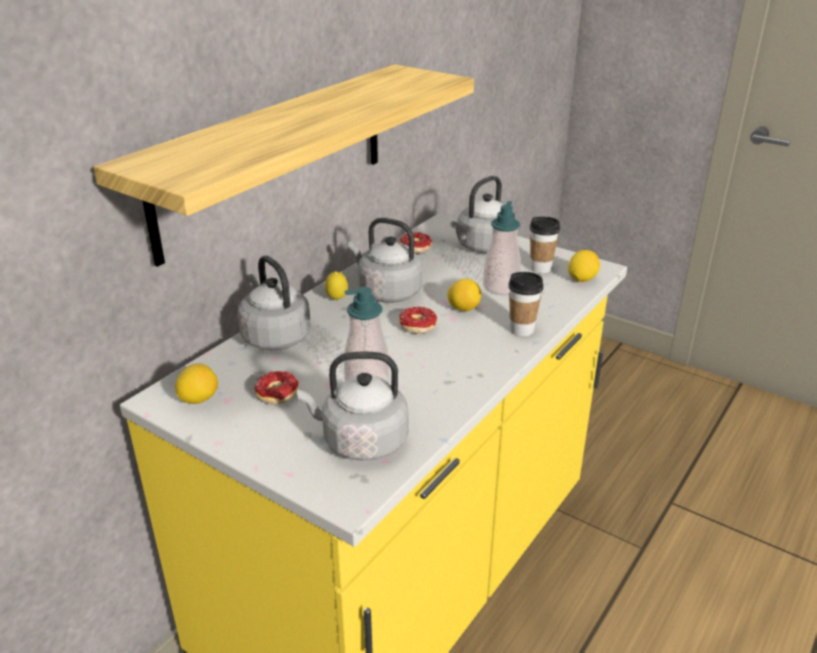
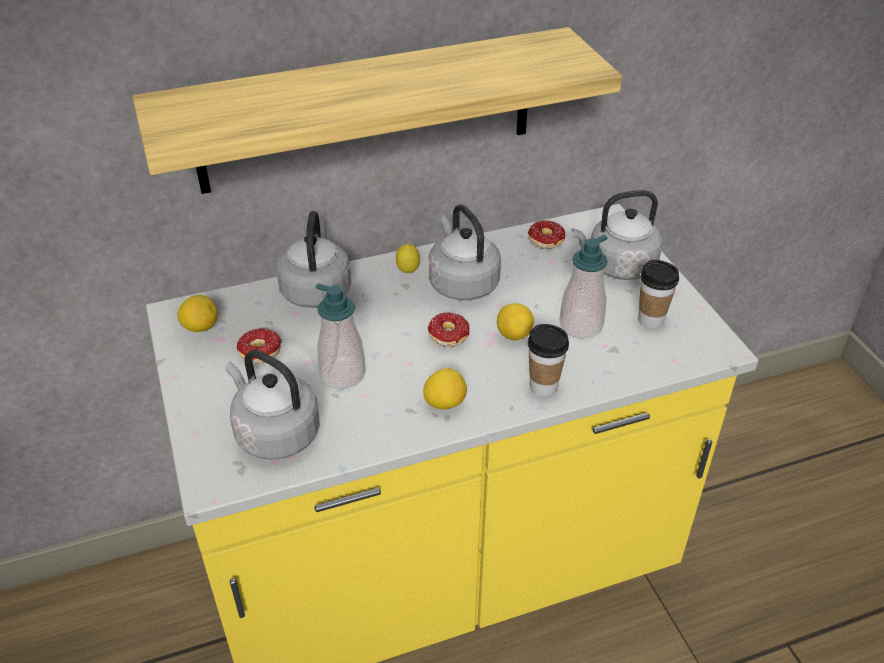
camera: 35 degrees right, 10 degrees up
lemon [568,250,600,282] -> lemon moved to [423,368,467,409]

